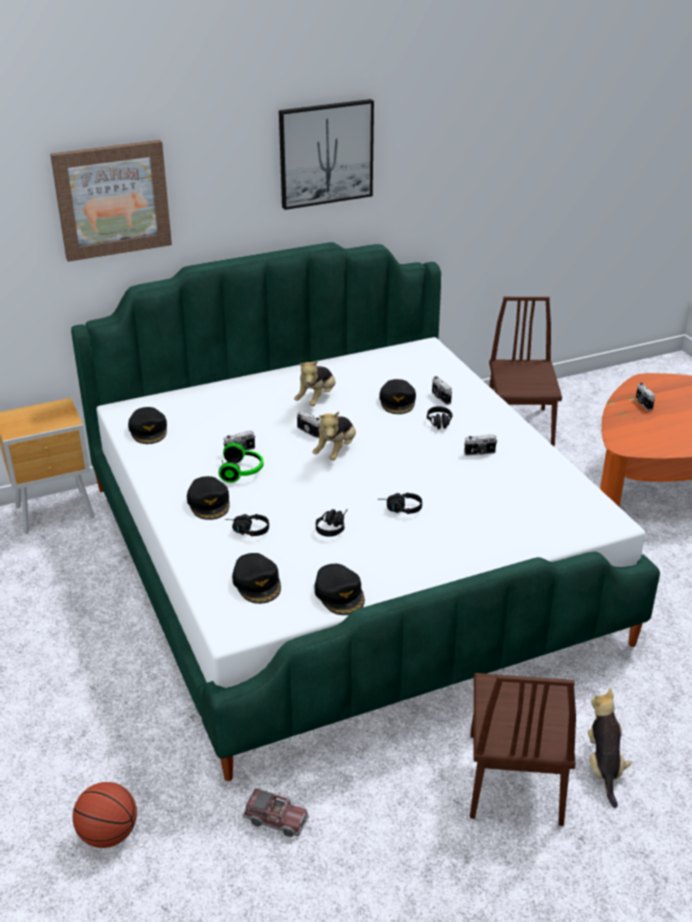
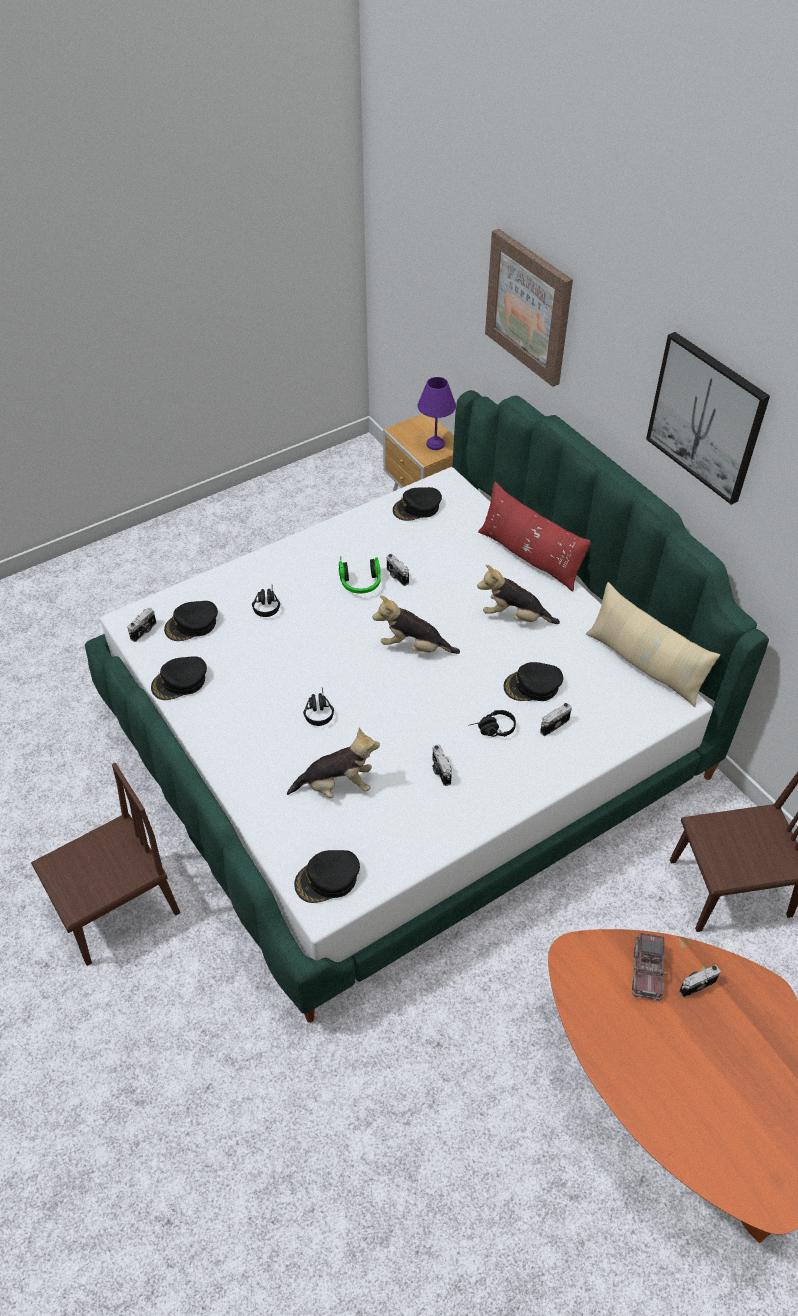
camera: 80 degrees right, 15 degrees up
basketball [73,782,137,848] -> none
black cap [187,476,230,520] -> black cap moved to [294,850,360,903]
toy truck [243,788,309,837] -> toy truck moved to [632,933,667,1001]
camera [297,410,320,438] -> camera moved to [127,608,156,642]
black headphones [316,509,348,537] -> none
brown chair [470,673,576,826] -> brown chair turned 150 degrees clockwise [31,763,180,966]
plush toy [588,688,631,808] -> plush toy moved to [287,728,380,798]
none -> purple table lamp [418,377,456,450]
none -> red pillow [478,481,591,592]
none -> beige pillow [586,582,720,707]

